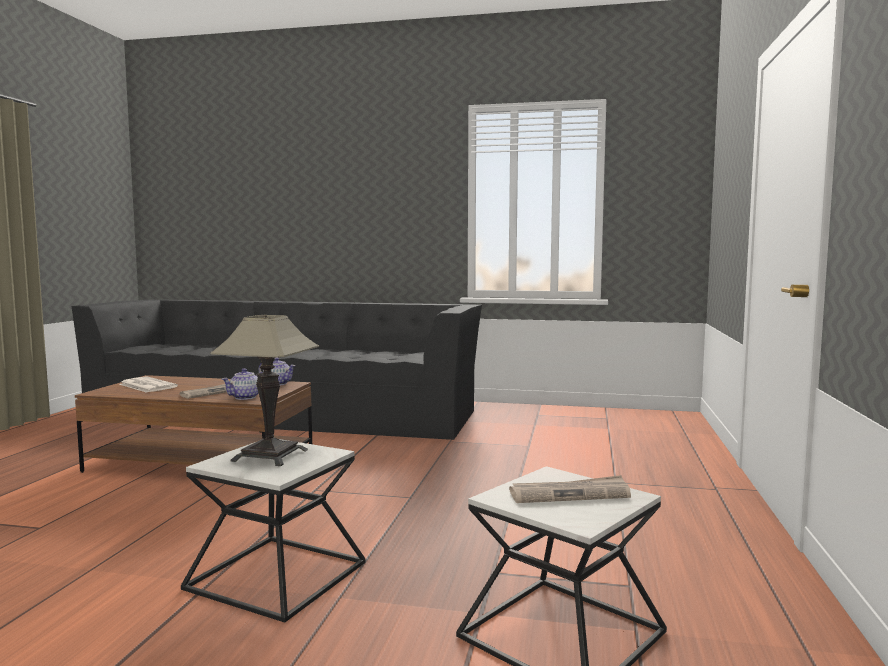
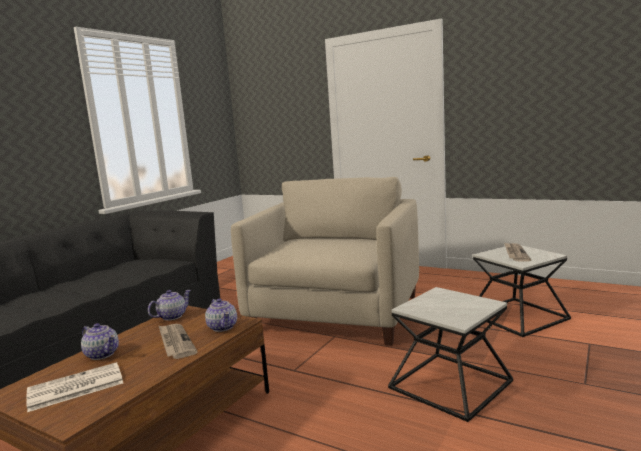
camera: 70 degrees left, 5 degrees up
table lamp [210,315,319,466] -> none
none -> teapot [81,323,119,360]
none -> beige armchair [231,177,419,346]

